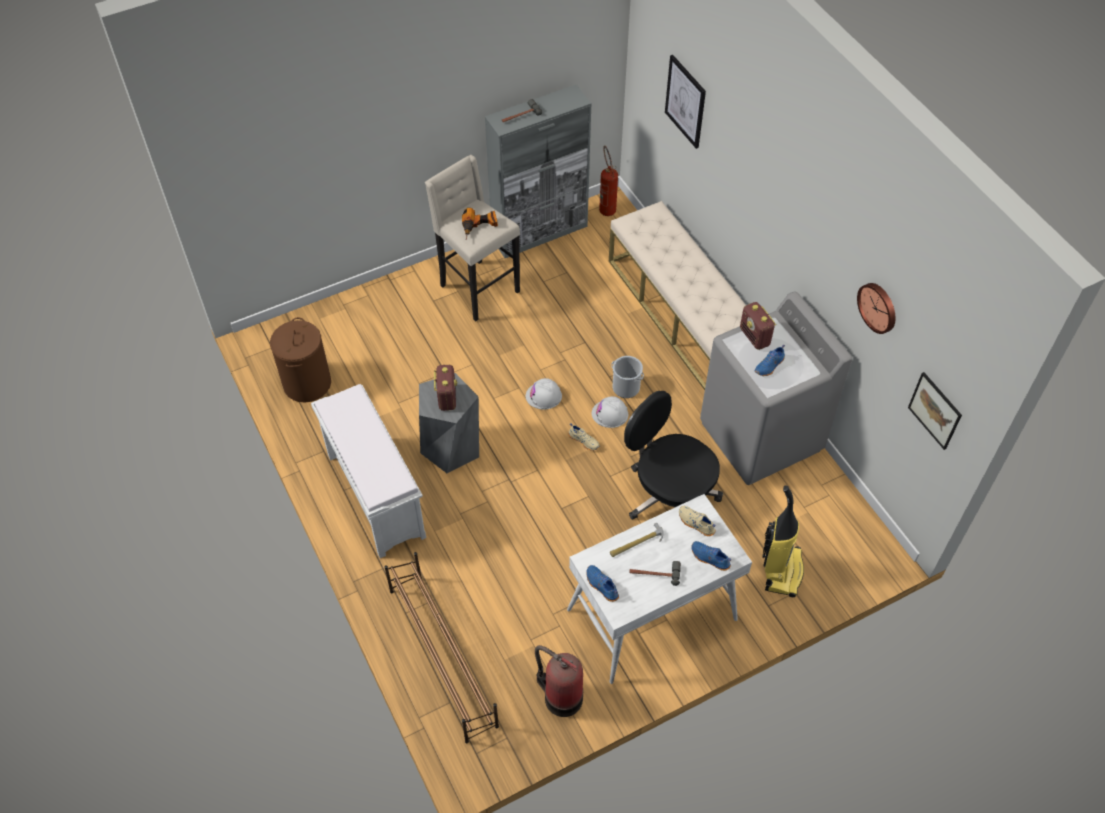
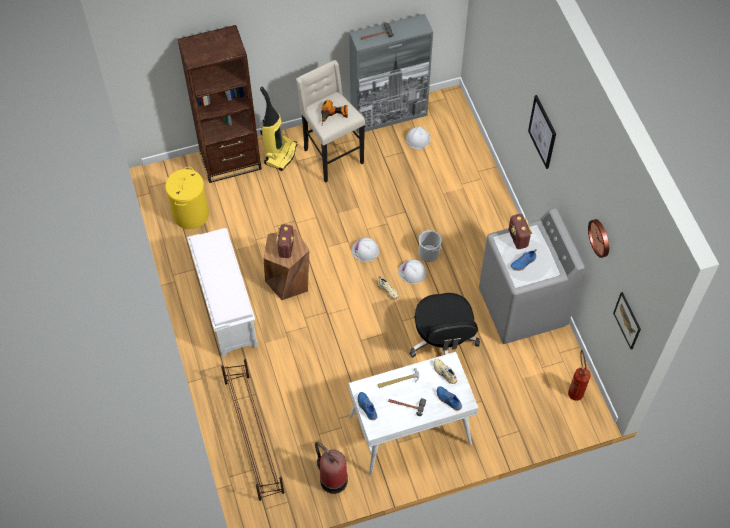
camera: 10 degrees right, 5 degrees up
brown laundry basket [270,317,331,402] -> yellow laundry basket [165,167,209,229]
grey stool [419,373,479,473] -> brown stool [263,229,309,300]
fire extinguisher [599,145,618,216] -> fire extinguisher moved to [568,350,591,401]
beige bench [609,201,746,390] -> none
black office chair [624,391,723,520] -> black office chair turned 150 degrees counterclockwise [409,293,480,358]
picture [665,55,706,149] -> picture moved to [528,95,556,169]
vacuum cleaner [762,486,804,597] -> vacuum cleaner moved to [260,87,297,171]
none -> brown bookcase [178,25,262,183]
none -> white hard hat [406,126,430,149]

